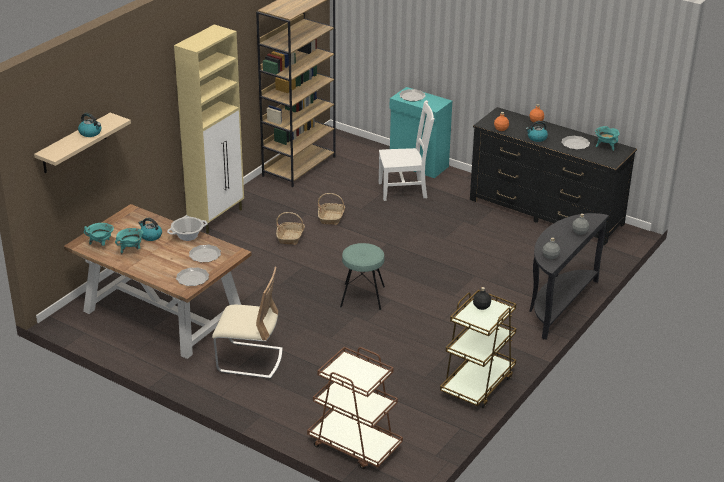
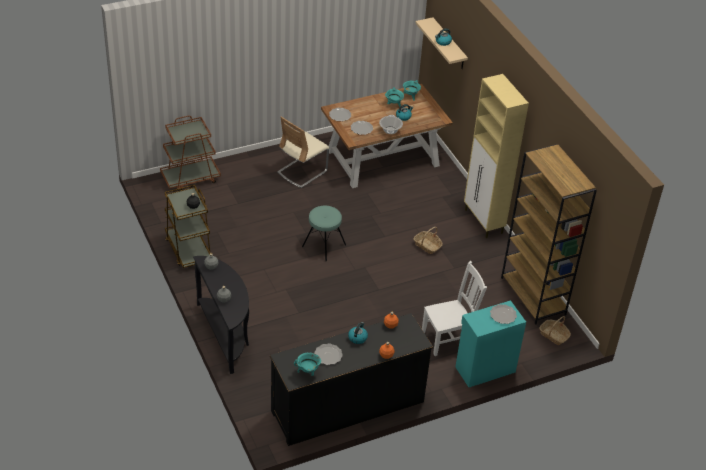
camera: 120 degrees right, 10 degrees up
basket [318,193,345,225] -> basket moved to [539,316,571,345]
white chair [379,100,435,201] -> white chair turned 135 degrees counterclockwise [422,261,487,356]

